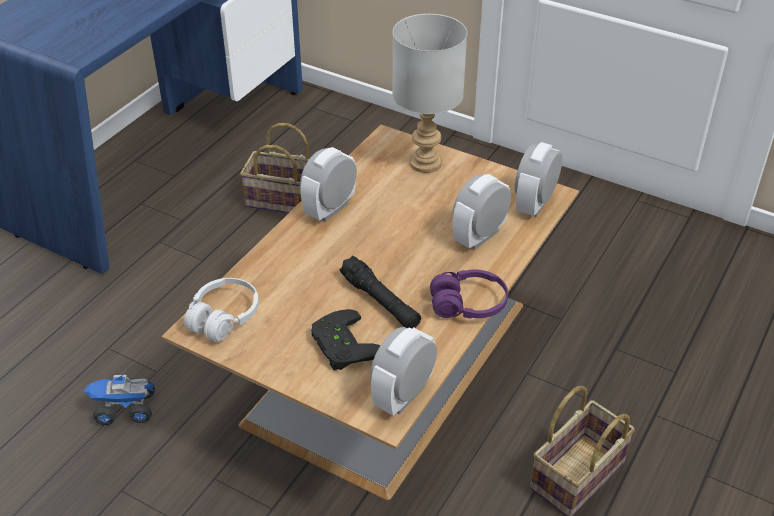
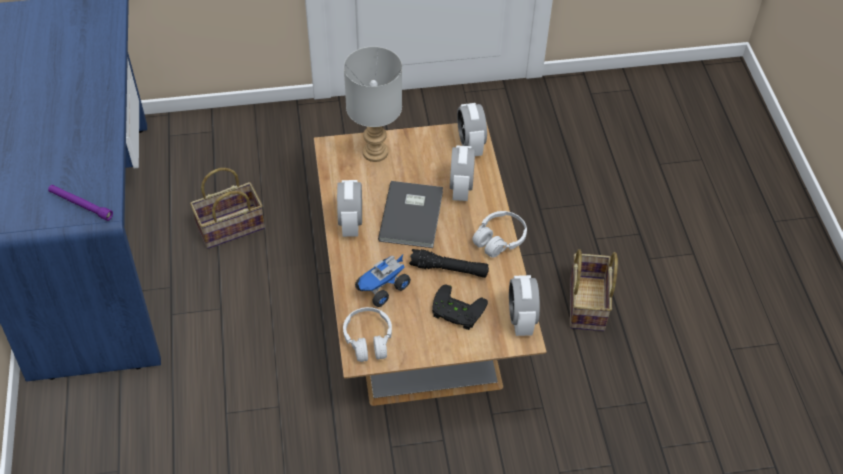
camera: 40 degrees left, 10 degrees up
toy truck [83,375,155,425] -> toy truck moved to [355,255,411,307]
purple headphones [430,270,508,319] -> white headphones [472,211,527,258]
none -> purple flashlight [48,185,113,221]
none -> grey book [378,181,443,248]

